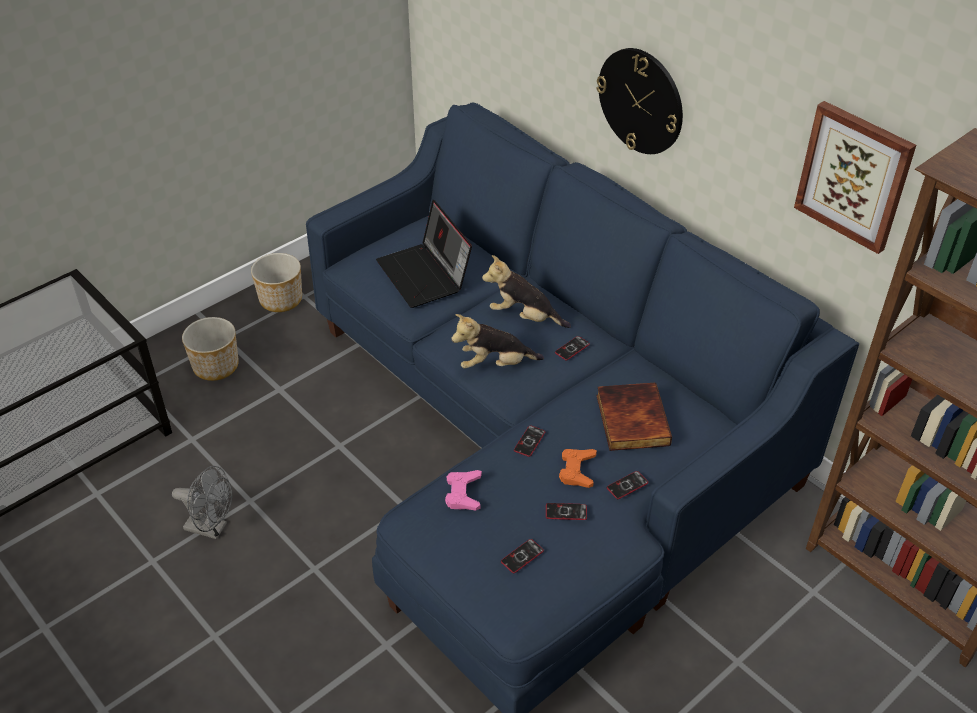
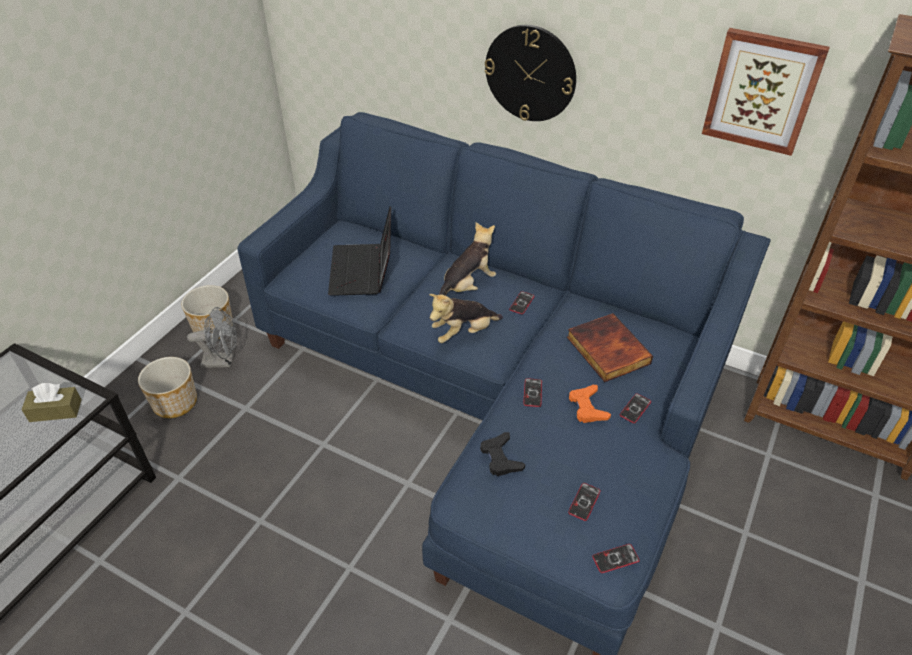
camera: 20 degrees left, 0 degrees up
grey fan [172,466,232,539] -> grey fan moved to [187,307,237,368]
laptop [376,200,472,308] -> laptop turned 45 degrees clockwise [328,206,391,296]
pink game controller [445,470,482,511] -> black game controller [480,432,525,476]
plush toy [482,255,571,328] -> plush toy turned 135 degrees clockwise [439,222,496,296]
phone [546,503,587,520] -> phone moved to [592,544,640,573]
none -> brown tissue box [21,383,82,422]

